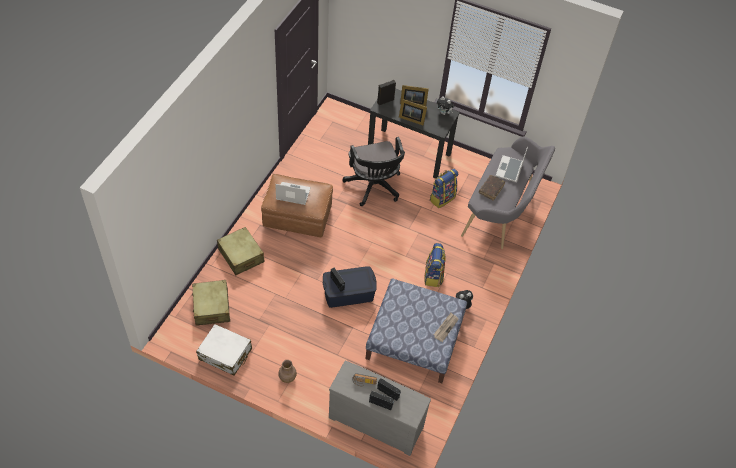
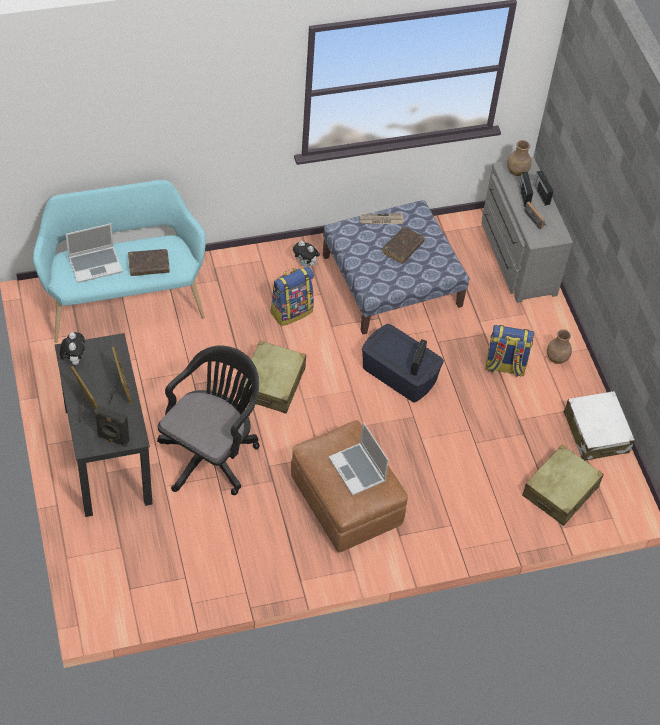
camera: 130 degrees left, 0 degrees up
beige suitcase [217,227,265,275] -> beige suitcase moved to [240,341,306,414]
backpack [430,169,458,208] -> backpack moved to [485,325,535,377]
grey bench [461,136,555,249] -> turquoise bench [33,180,206,343]
none -> brown book [382,226,425,264]
none -> brown vase [507,140,531,176]

